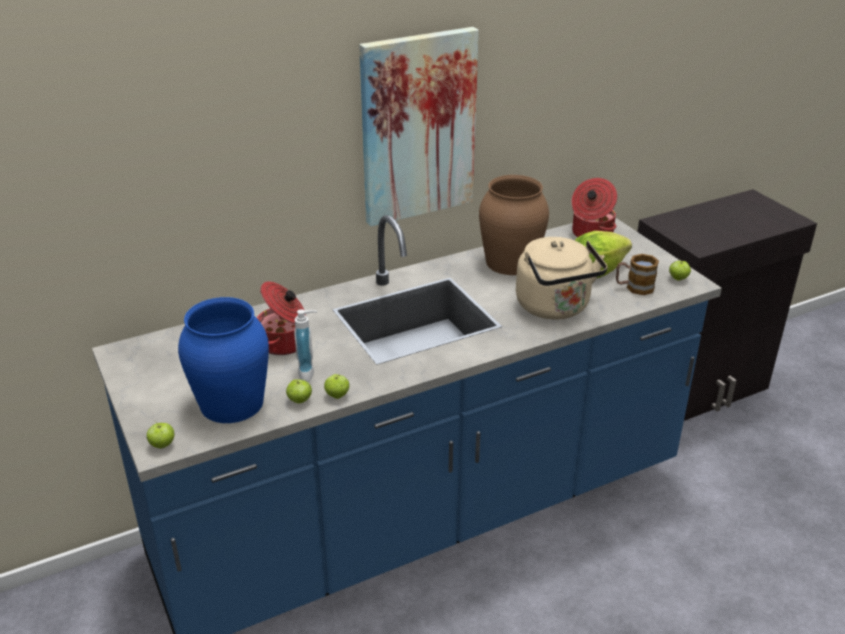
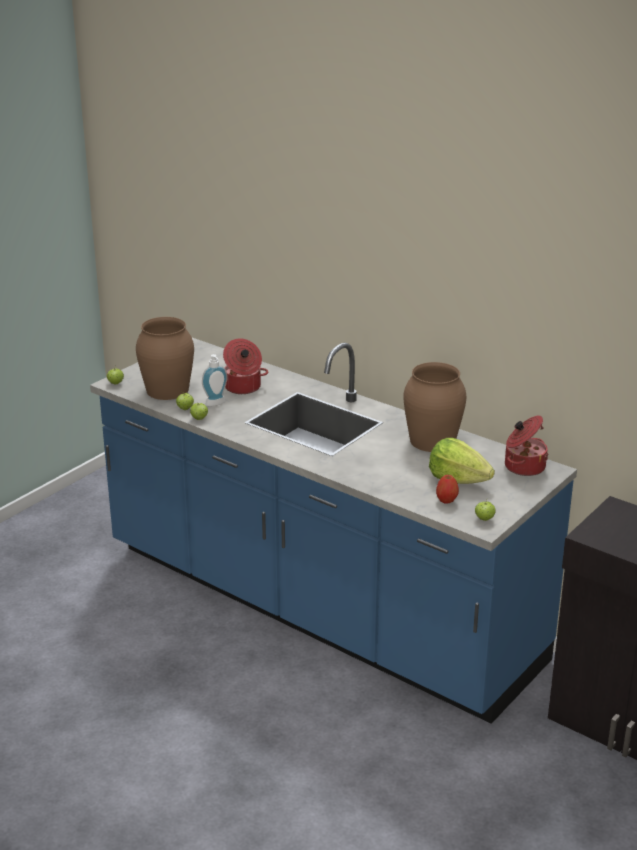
camera: 65 degrees right, 5 degrees down
blue vase [178,297,269,423] -> brown vase [136,317,194,400]
picture [359,27,479,226] -> none
beige kettle [516,237,608,320] -> none
mug [616,254,659,295] -> apple [436,475,459,504]

